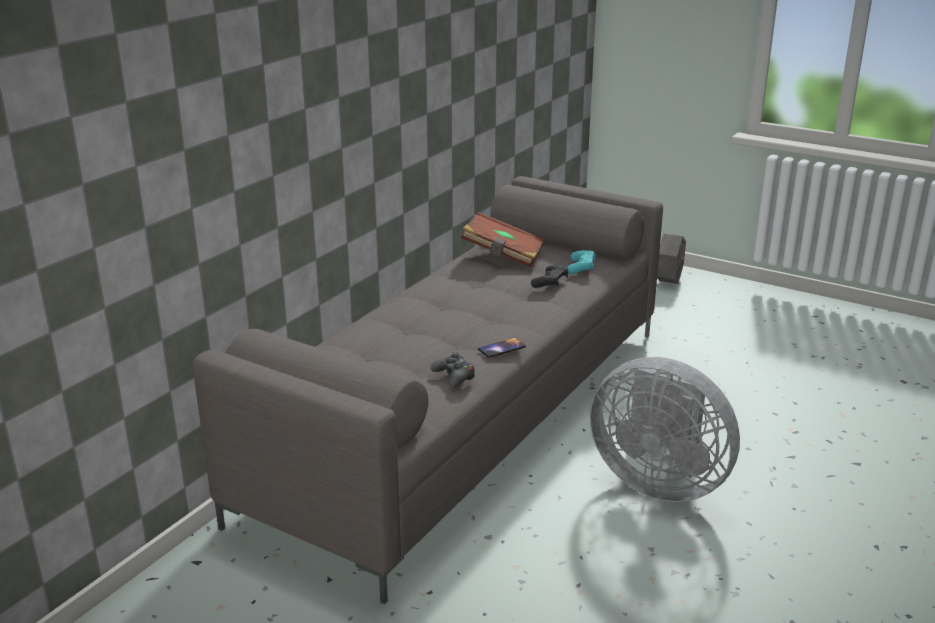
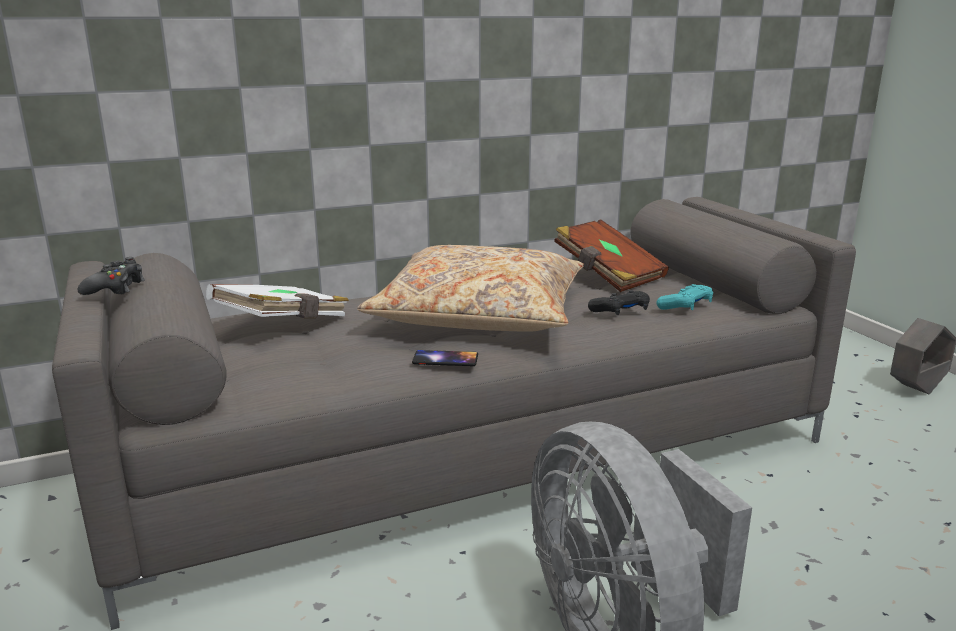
camera: 35 degrees right, 5 degrees down
black game controller [431,352,475,387] -> black game controller moved to [78,257,145,295]
none -> white book [206,284,349,318]
none -> beige pillow [357,245,584,332]

